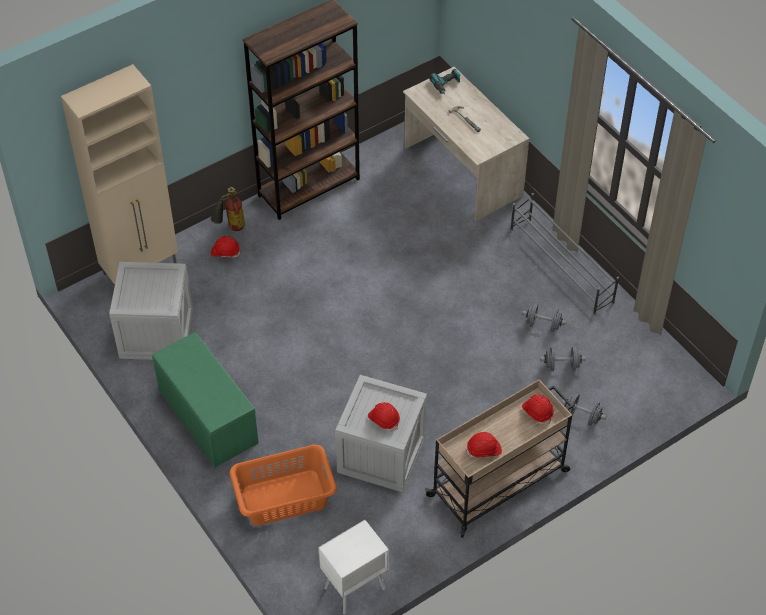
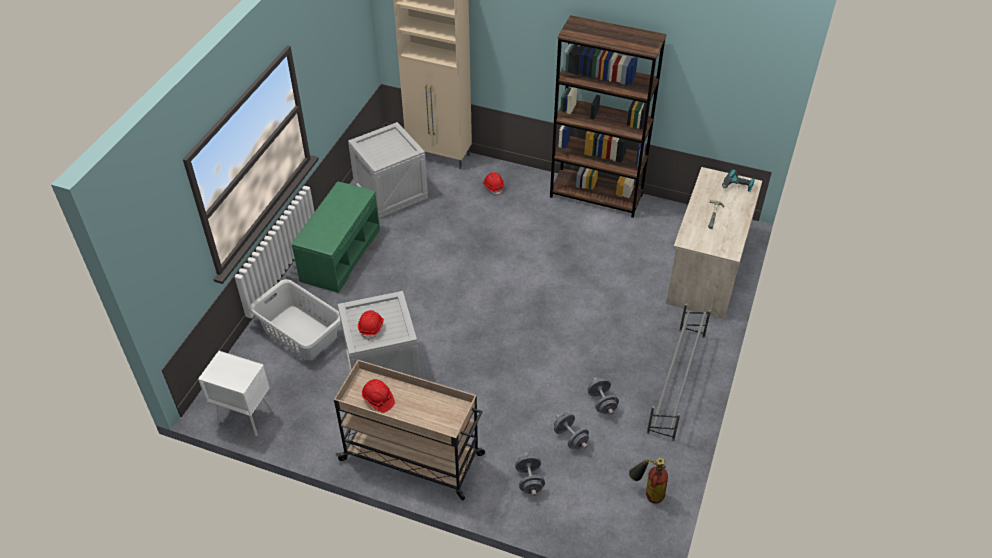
camera: 55 degrees right, 5 degrees down
fire extinguisher [211,187,245,231] -> fire extinguisher moved to [629,457,668,504]
orange laundry basket [230,445,337,526] -> grey laundry basket [249,279,341,360]
red hard hat [522,395,554,425] -> none

